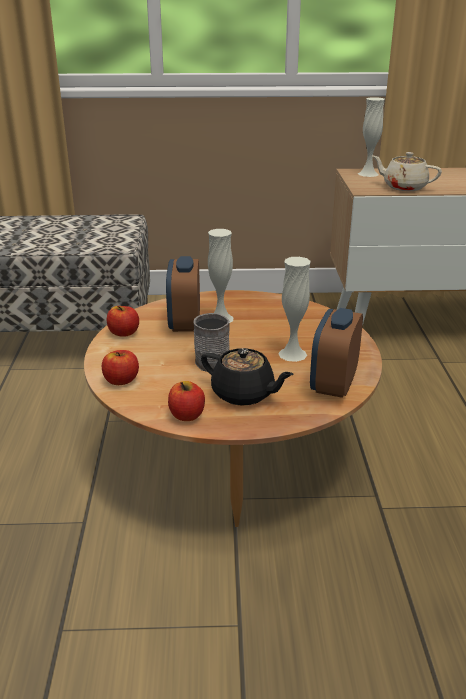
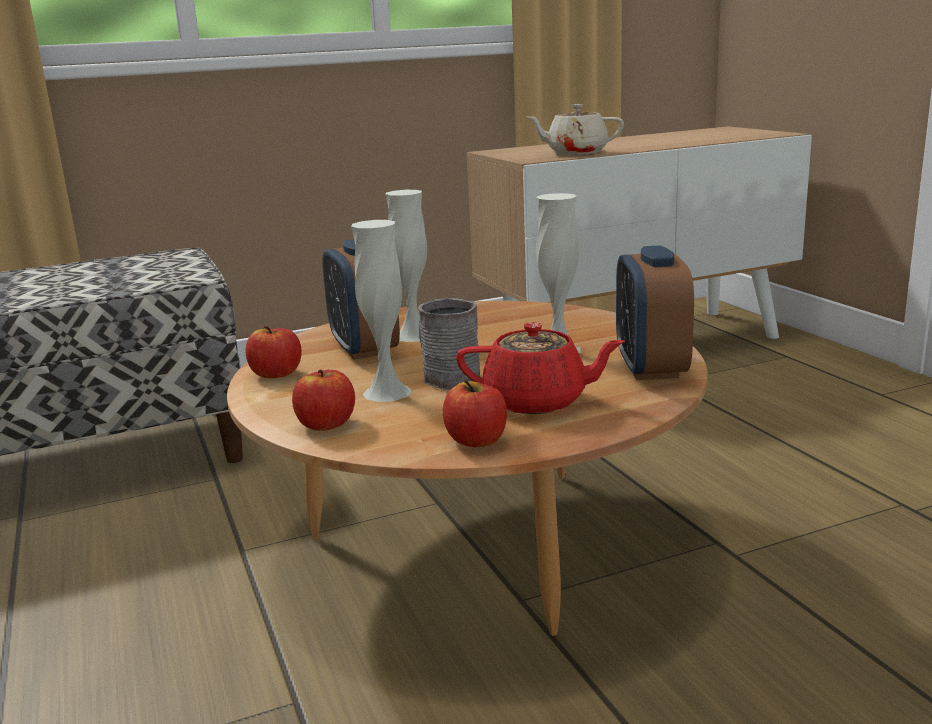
camera: 20 degrees left, 10 degrees down
black teapot [201,348,294,406] -> red teapot [456,322,625,414]
white vase [358,97,385,177] -> white vase moved to [351,220,412,402]

